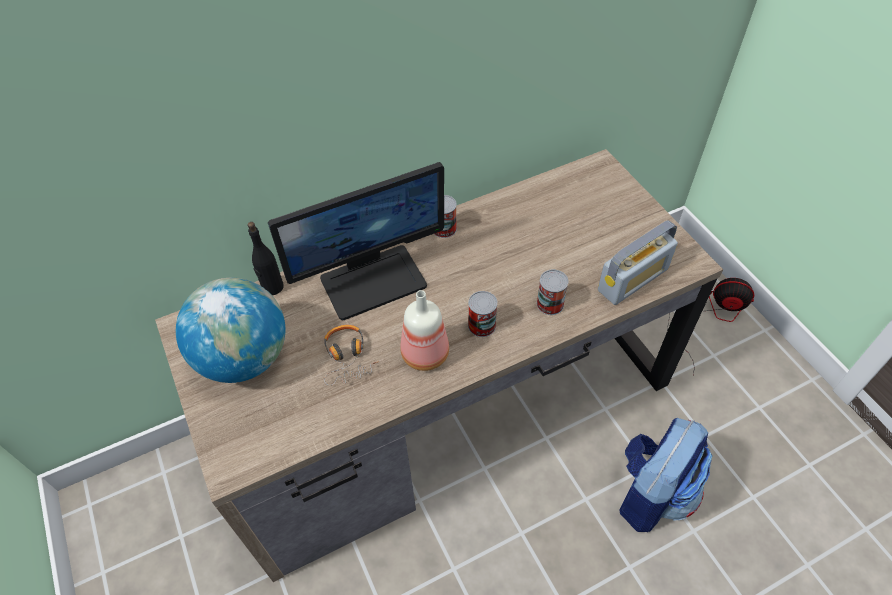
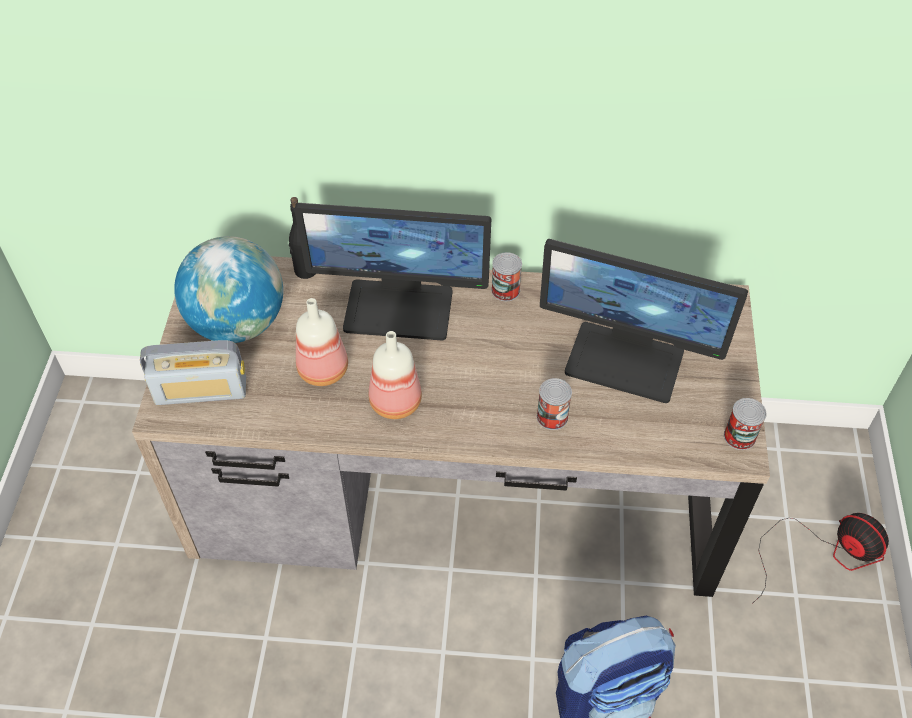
camera: 30 degrees right, 0 degrees up
headphones [324,325,379,386] -> bottle [296,298,348,386]
can [468,291,498,337] -> can moved to [724,398,766,450]
radio [598,220,678,305] -> radio moved to [140,340,246,405]
none -> monitor [540,239,748,403]

